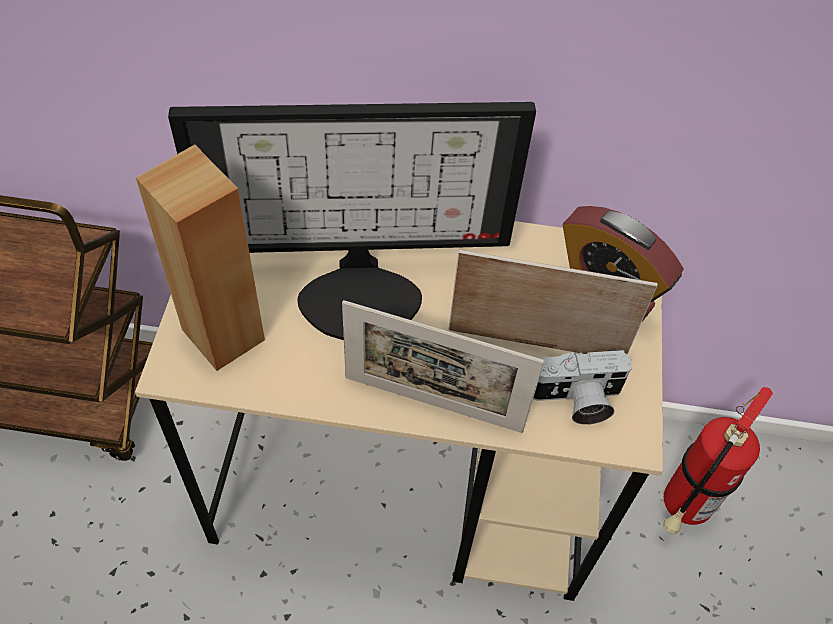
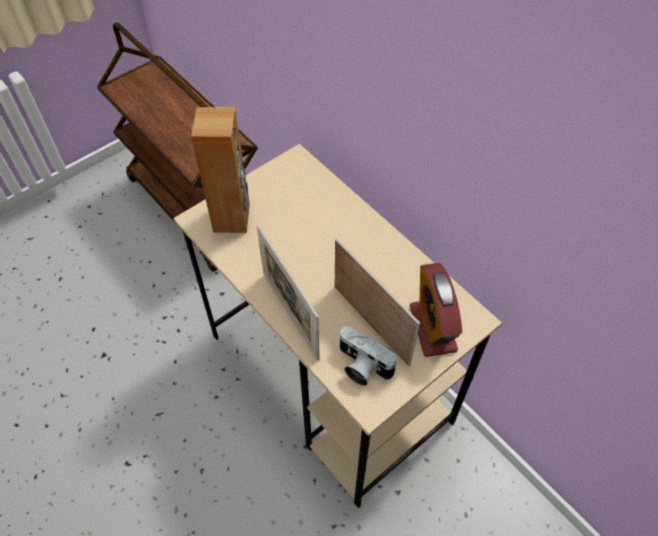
camera: 45 degrees right, 0 degrees up
monitor [168,102,536,340] -> none
fire extinguisher [663,387,773,534] -> none

